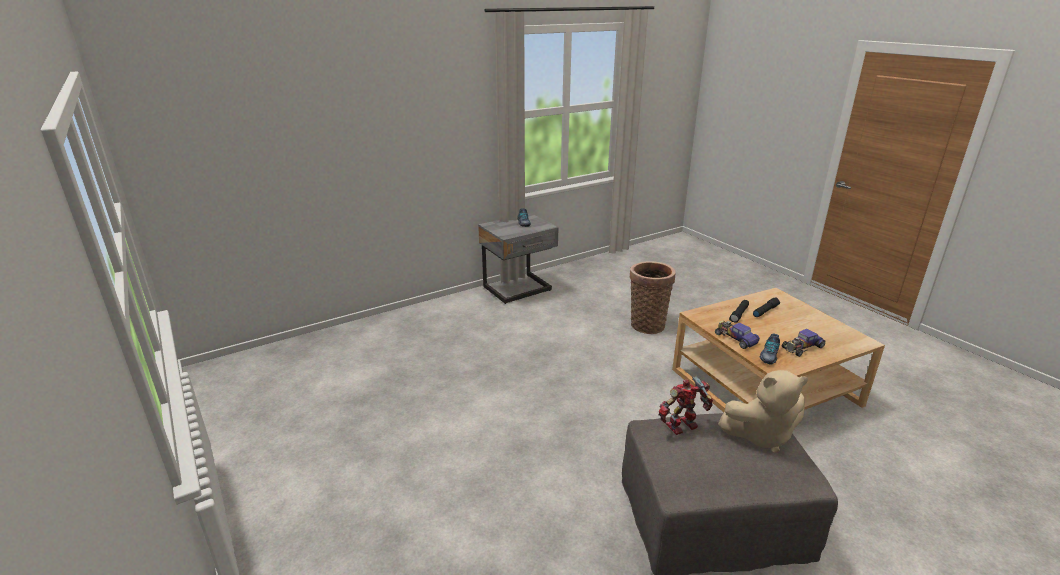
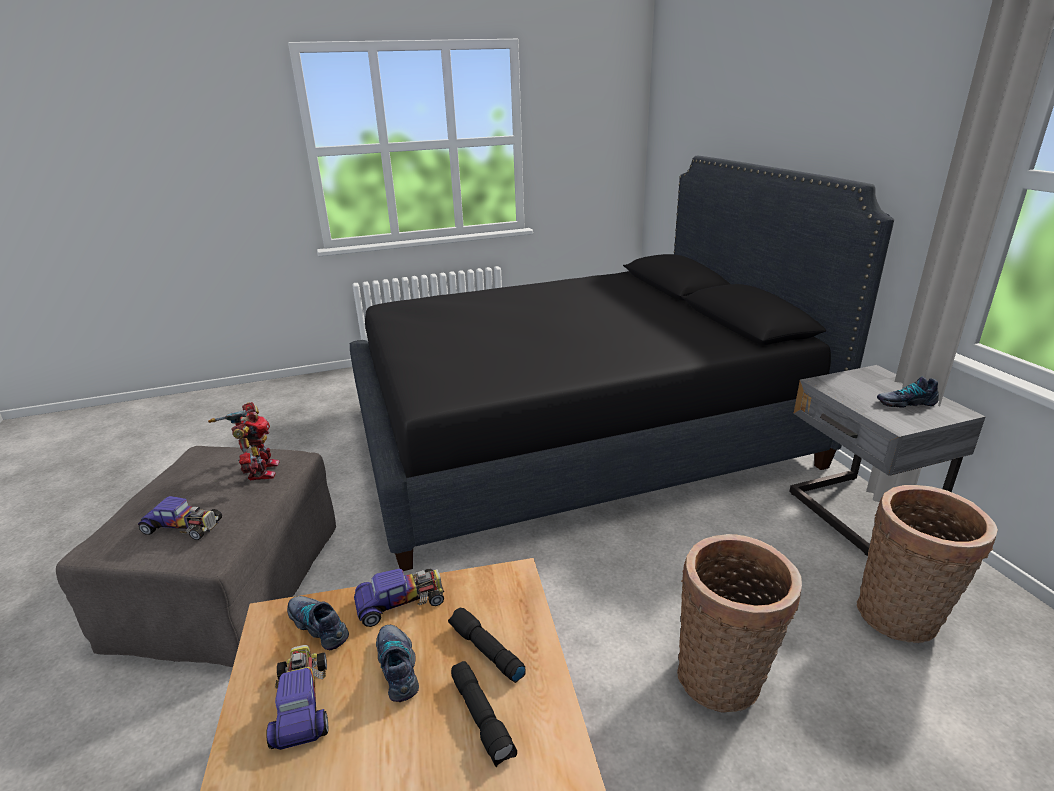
camera: 105 degrees right, 0 degrees up
beige plush toy [718,370,808,454] -> toy car [138,496,222,540]
none -> black bed [350,156,894,571]
none -> shoe [376,625,419,702]
none -> basket [857,485,998,643]

